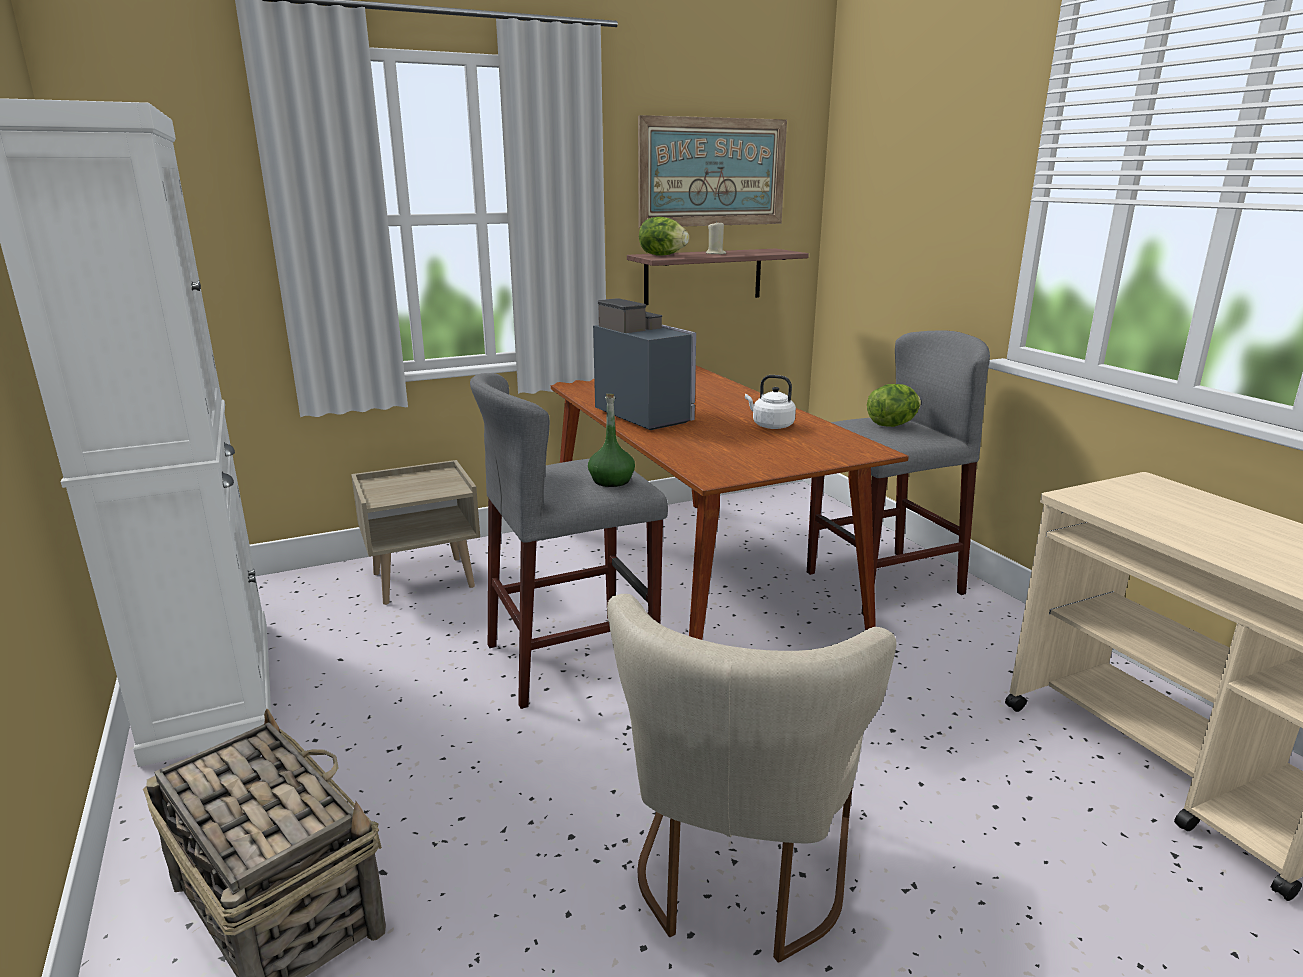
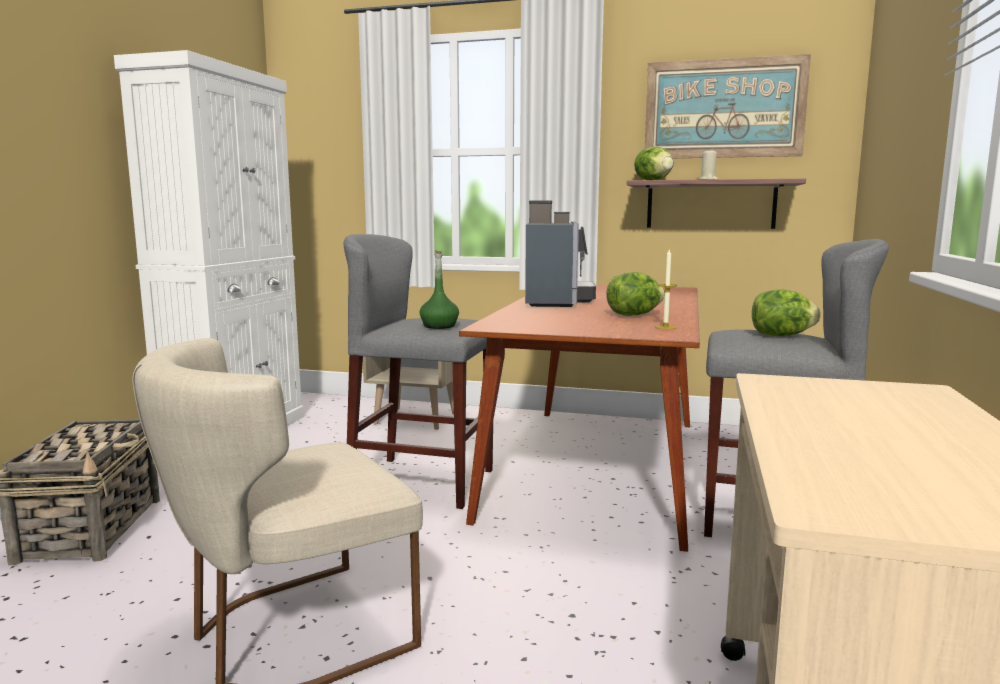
camera: 40 degrees right, 10 degrees down
white kettle [745,375,796,429] -> lettuce [606,272,665,316]
none -> candle [655,250,677,329]

